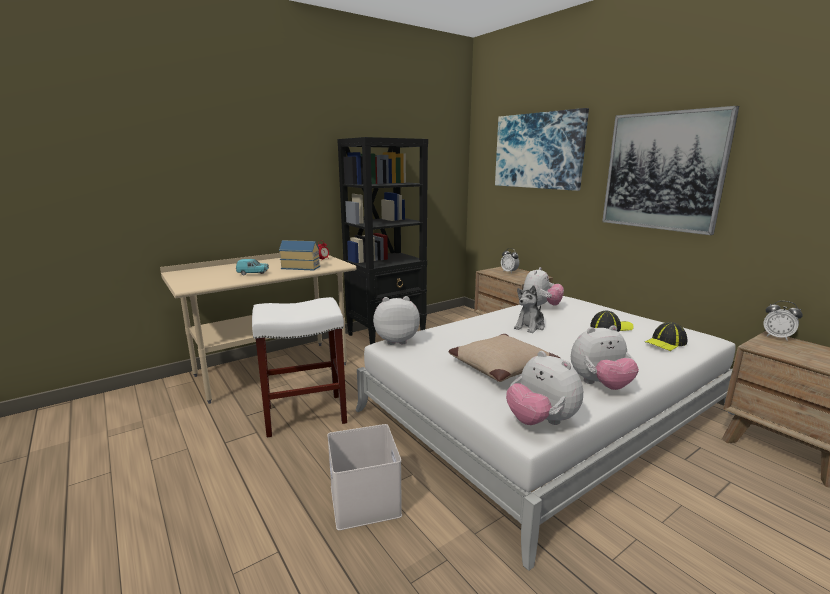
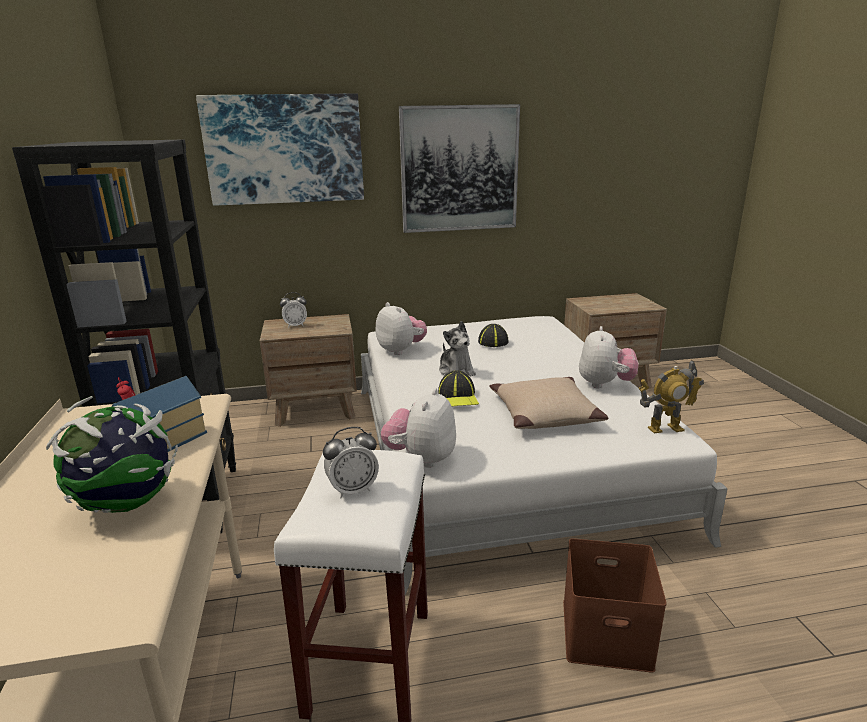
camera: 65 degrees left, 5 degrees up
turquoise toy car [236,259,269,275] -> globe [46,396,178,513]
white storage box [327,424,402,530] -> brown storage box [563,538,666,673]
plush toy [506,351,583,425] -> toy robot [639,360,704,433]
cap [645,322,687,351] -> cap moved to [438,370,479,407]
alarm clock [763,301,803,341] -> alarm clock moved to [323,427,379,498]

